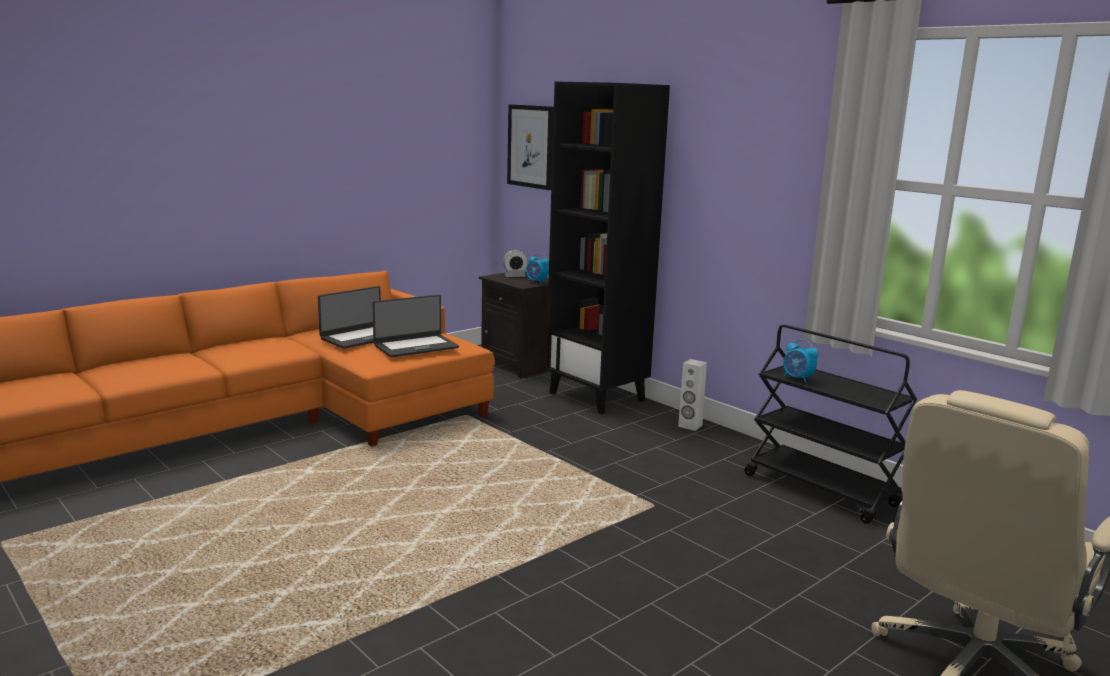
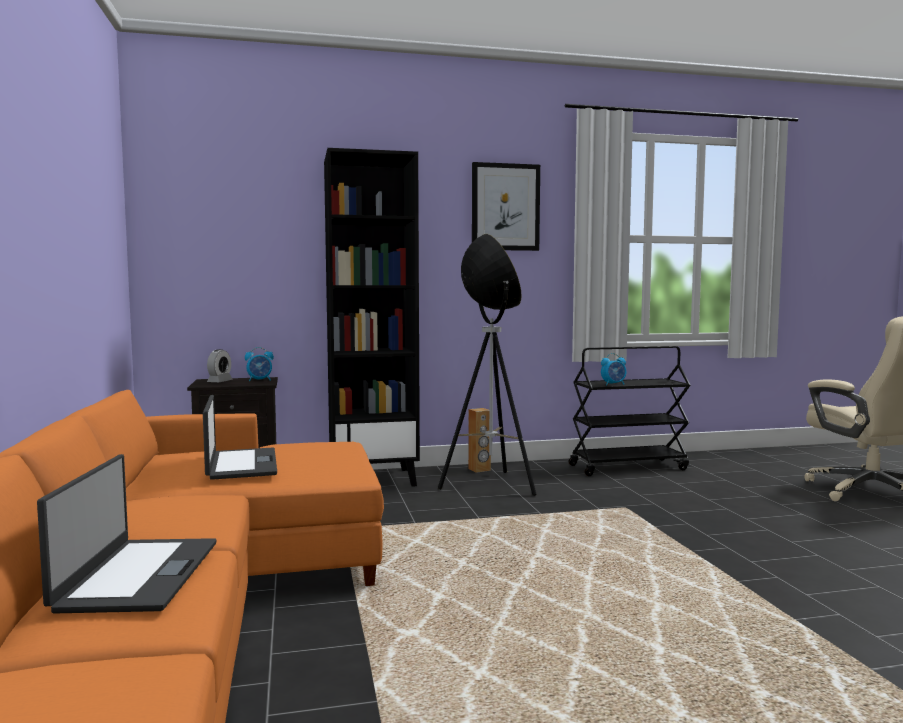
camera: 60 degrees left, 10 degrees down
laptop [372,294,459,358] -> laptop moved to [37,454,216,613]
picture [507,104,554,190] -> picture moved to [472,162,540,251]
white speaker [678,359,707,431] -> brown speaker [468,408,491,473]
none -> floor lamp [438,234,536,496]

